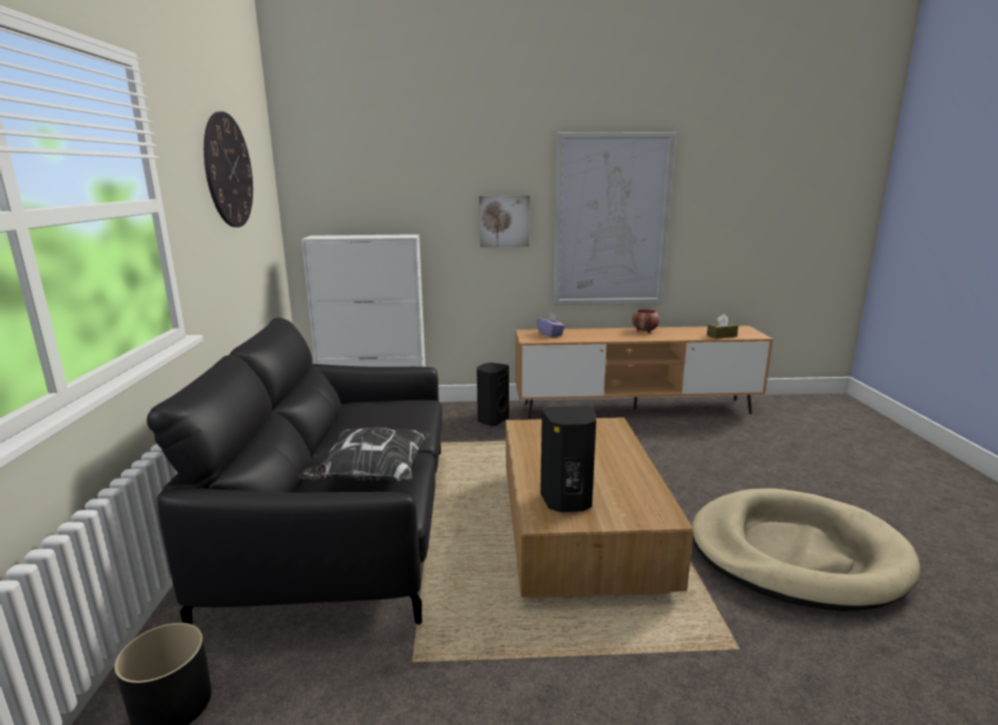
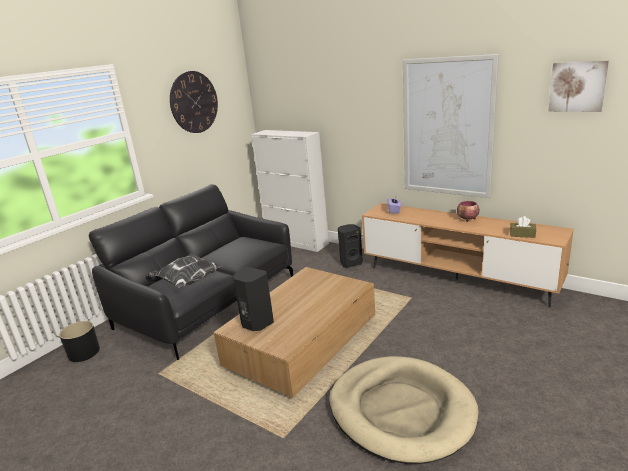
camera: 40 degrees right, 5 degrees up
picture [479,195,530,247] -> picture moved to [548,60,609,112]

